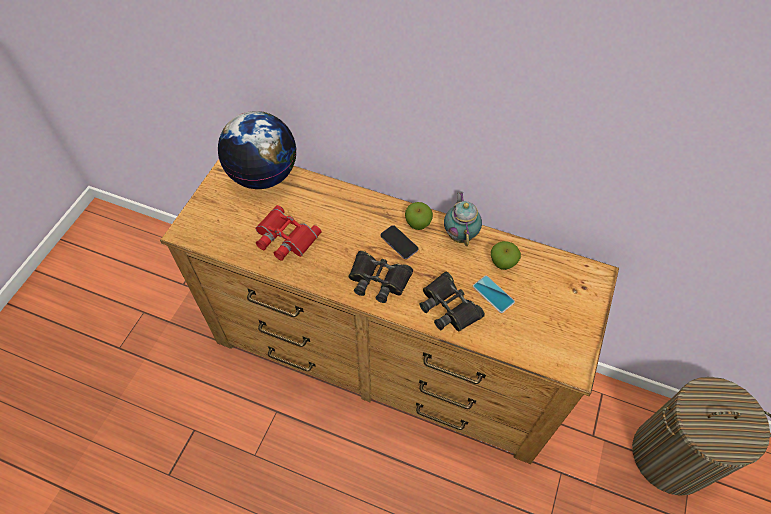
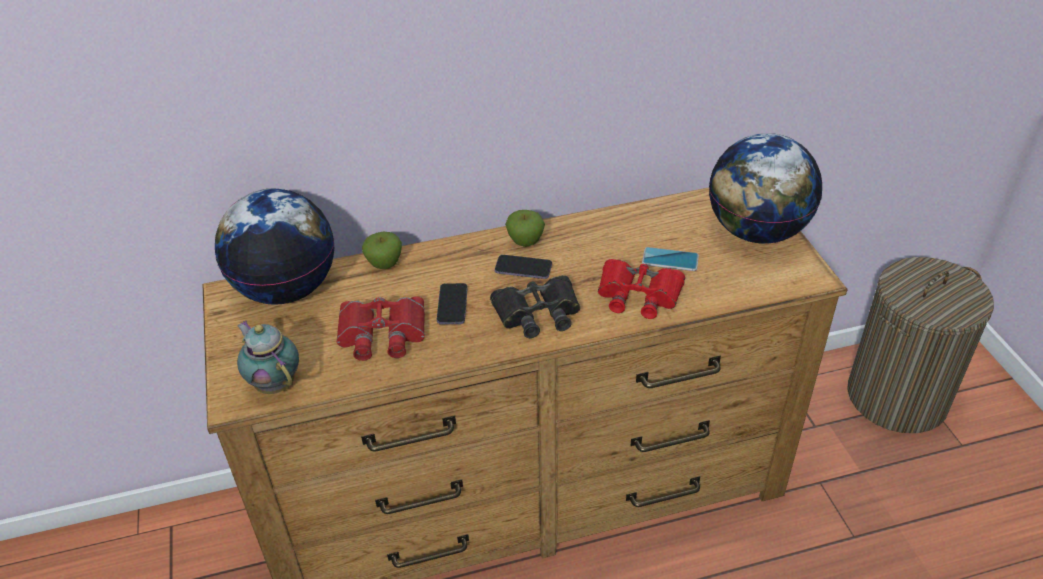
camera: 35 degrees left, 15 degrees down
black binoculars [420,272,485,331] -> red binoculars [598,259,685,319]
teapot [444,191,482,246] -> teapot moved to [237,320,299,394]
apple [491,241,521,270] -> apple moved to [362,232,402,269]
none -> phone [437,283,468,324]
none -> globe [709,133,822,243]

